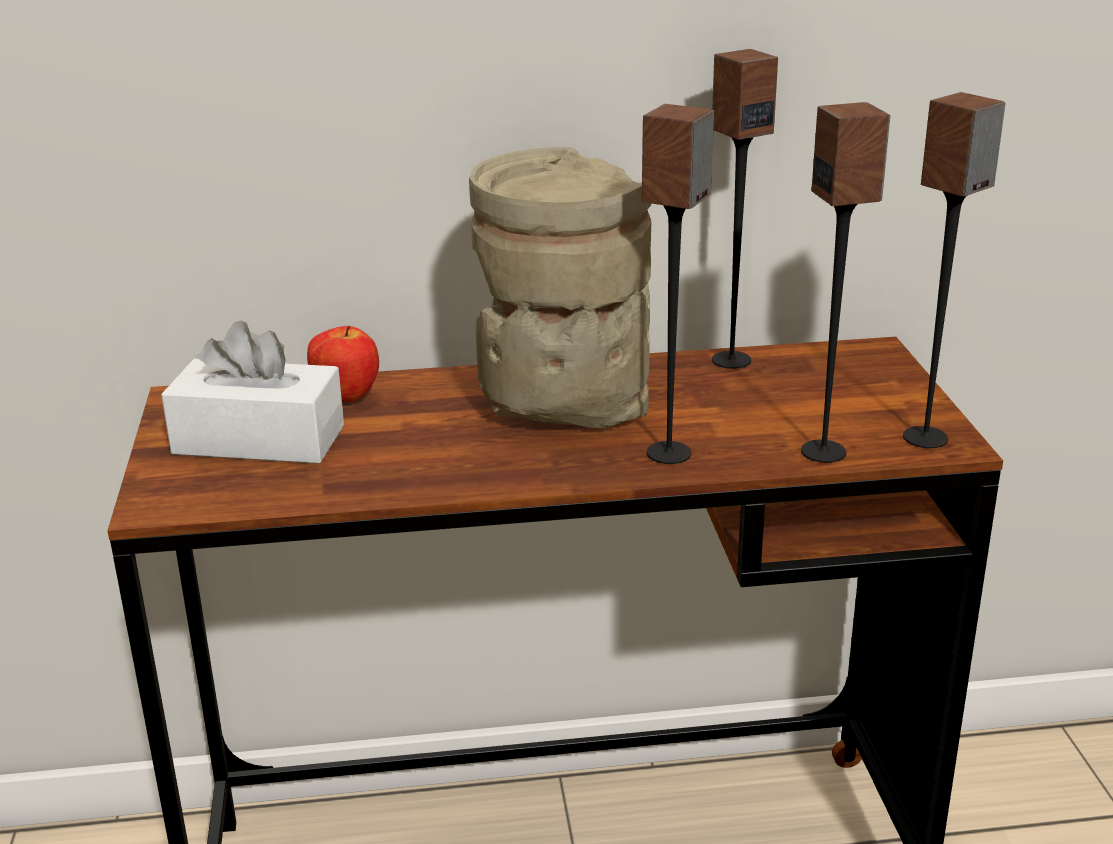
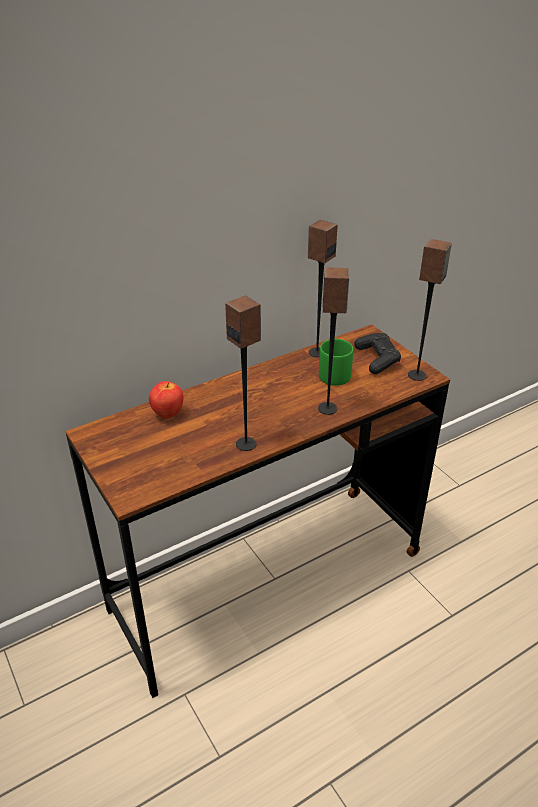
camera: 25 degrees left, 10 degrees up
white tissue box [161,320,344,464] -> none
beige vase [469,147,652,429] -> none
speaker [801,102,890,463] -> speaker moved to [225,296,261,451]
none -> green mug [319,339,353,386]
none -> black game controller [354,333,401,374]

